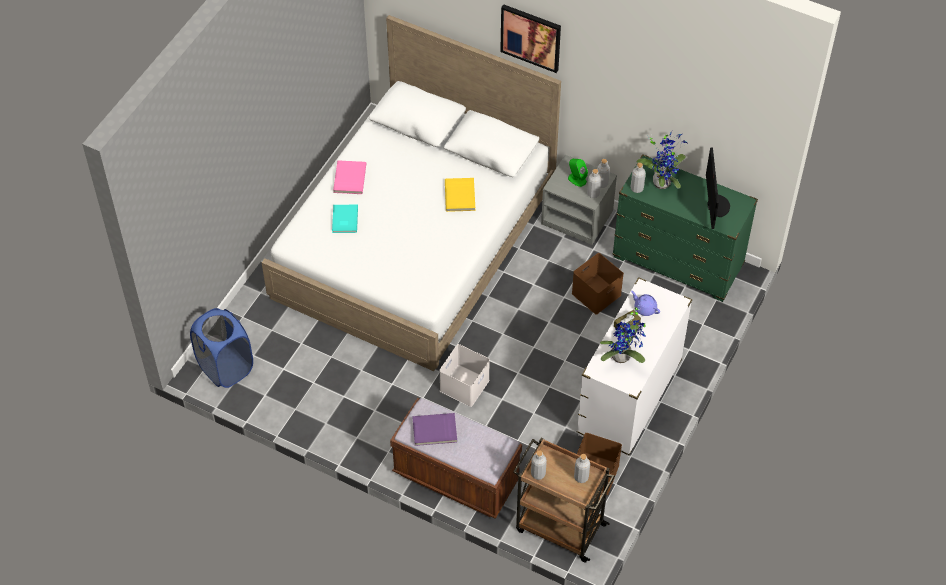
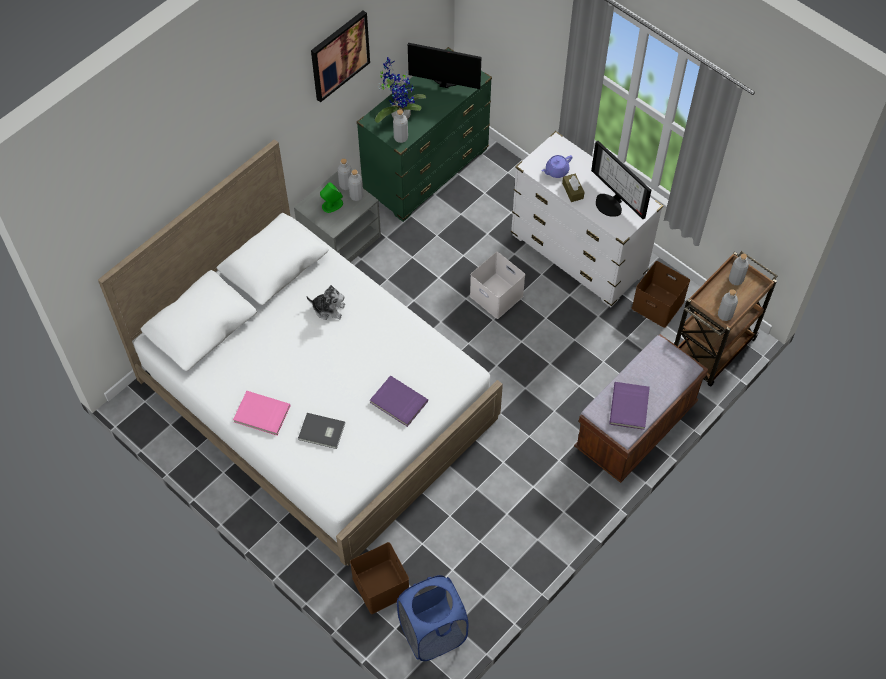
camera: 75 degrees left, 5 degrees up
turquoise book [332,205,358,233] -> grey book [298,413,345,449]
white storage box [439,344,490,407] -> white storage box moved to [470,252,525,319]
yellow book [445,178,475,212] -> plush toy [306,285,345,320]
picture [500,4,561,73] -> picture moved to [311,11,370,102]
brown storage box [572,253,624,315] -> brown storage box moved to [350,542,409,614]
potted plant [600,306,646,363] -> monitor [591,140,651,220]
none -> purple book [370,376,428,427]

